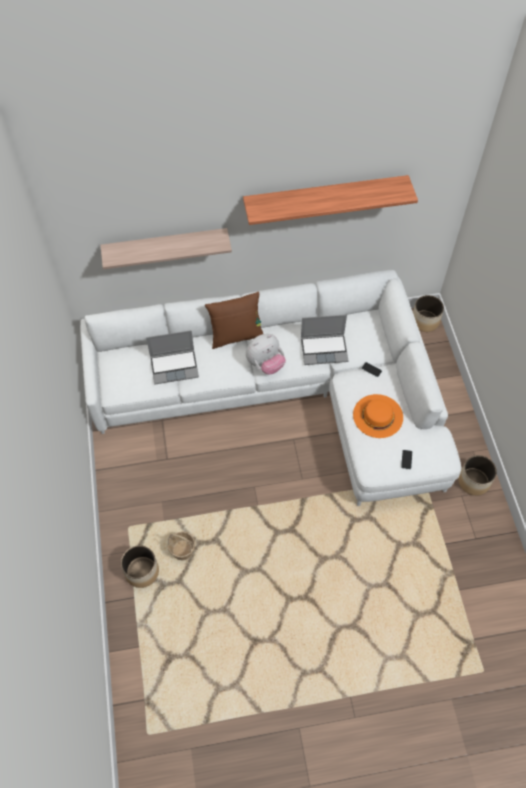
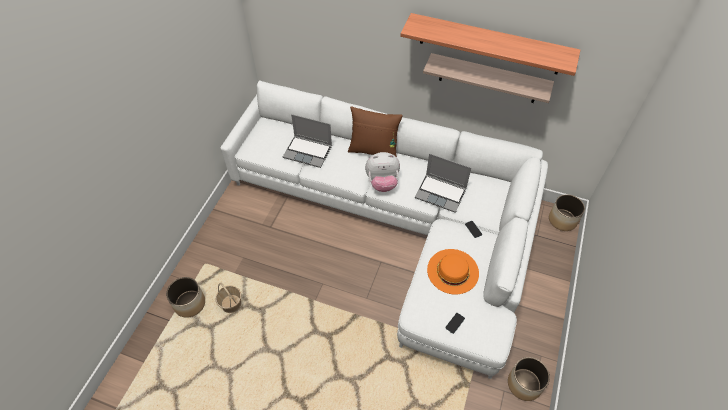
camera: 30 degrees right, 5 degrees down
shelf [101,228,232,270] -> shelf moved to [423,53,554,103]

